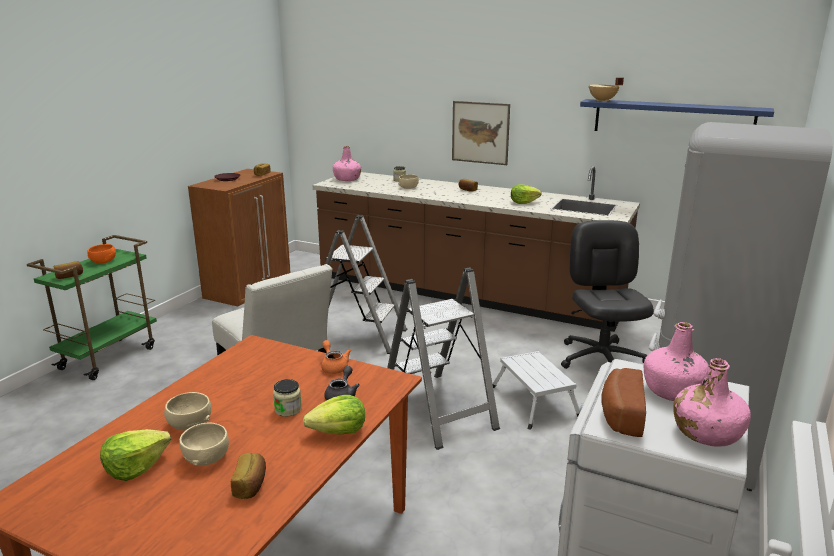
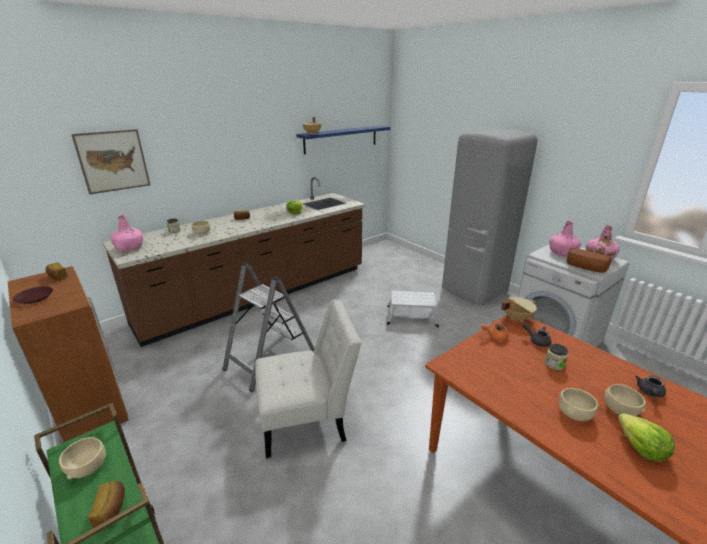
camera: 65 degrees left, 5 degrees up
orange bowl [87,244,116,263] -> beige bowl [59,437,106,479]
bread [231,453,266,499] -> grey teapot [636,376,666,398]
lettuce [303,395,365,435] -> none
grey step ladder [387,267,500,450] -> none
picture [452,101,510,165] -> picture moved to [71,129,150,194]
black office chair [561,220,654,369] -> none
none -> beige cooking pot [501,297,537,322]

